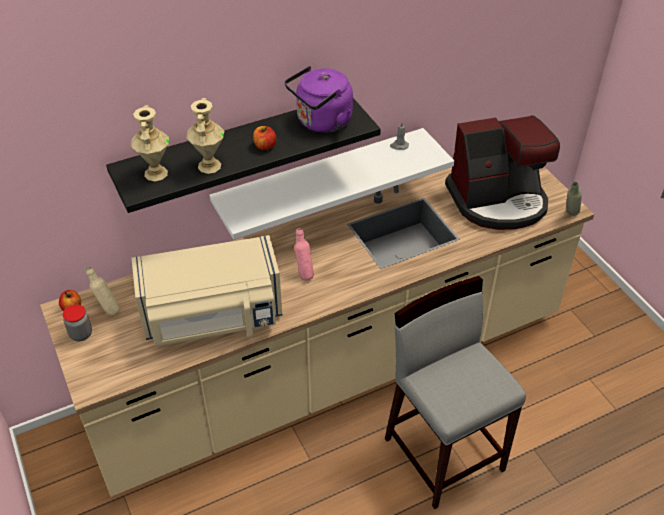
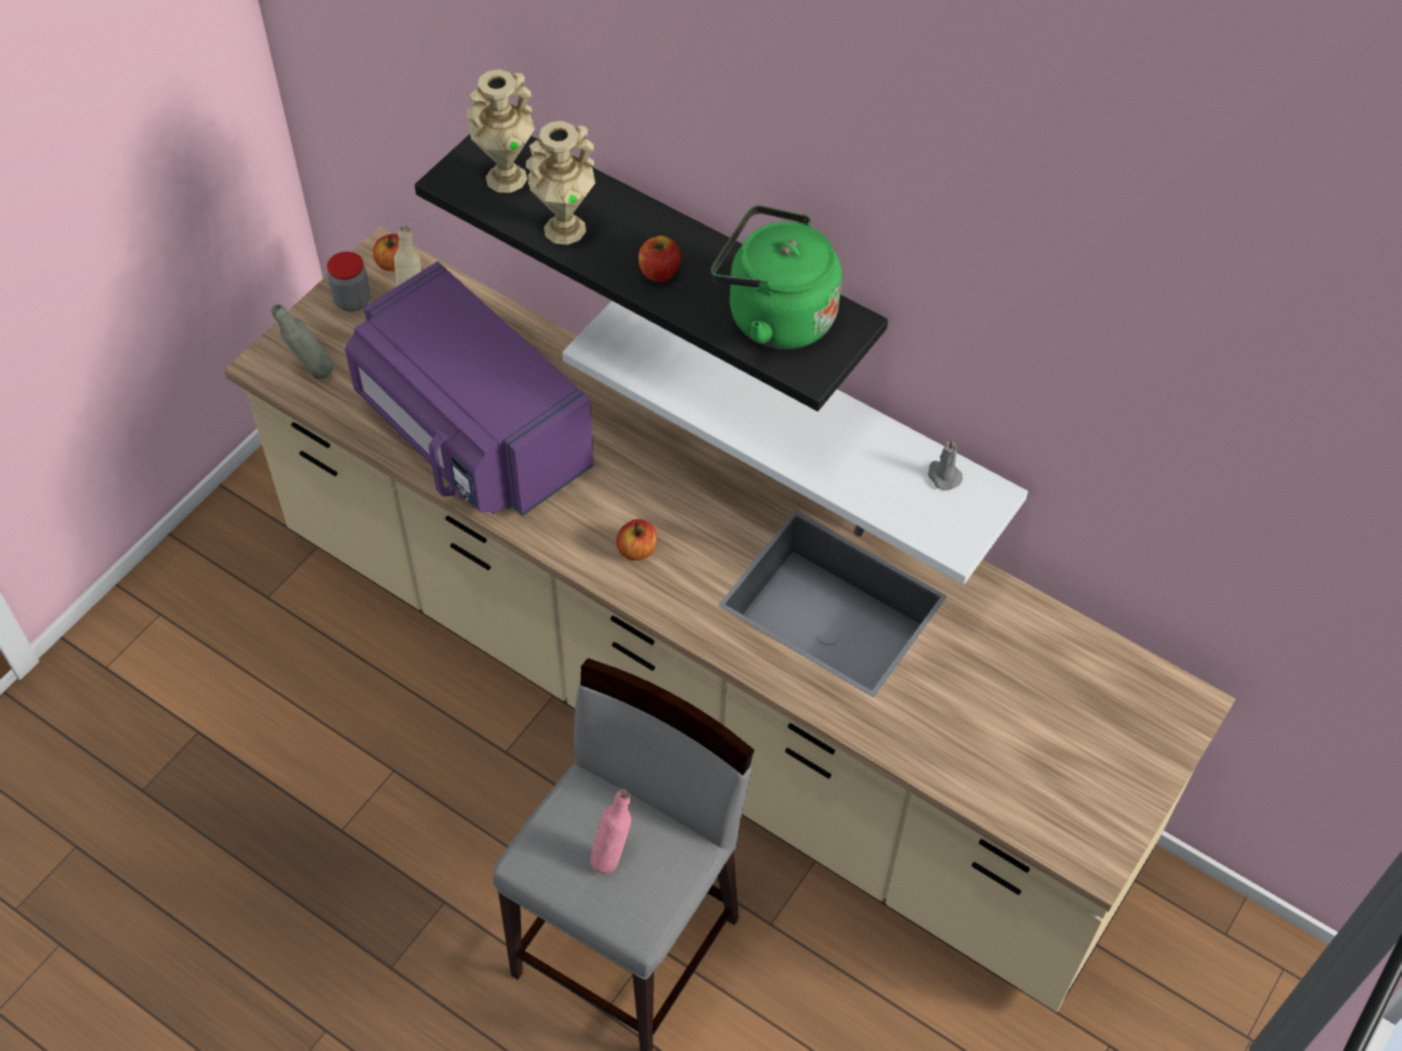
camera: 60 degrees right, 10 degrees up
beige microwave [131,235,282,347] -> purple microwave [345,261,594,516]
purple kettle [284,66,353,133] -> green kettle [711,205,842,349]
pink bottle [294,228,314,280] -> pink bottle moved to [590,789,631,874]
coffee machine [445,115,560,230] -> none
grey bottle [567,182,582,216] -> grey bottle moved to [271,304,333,379]
none -> apple [617,519,657,561]

